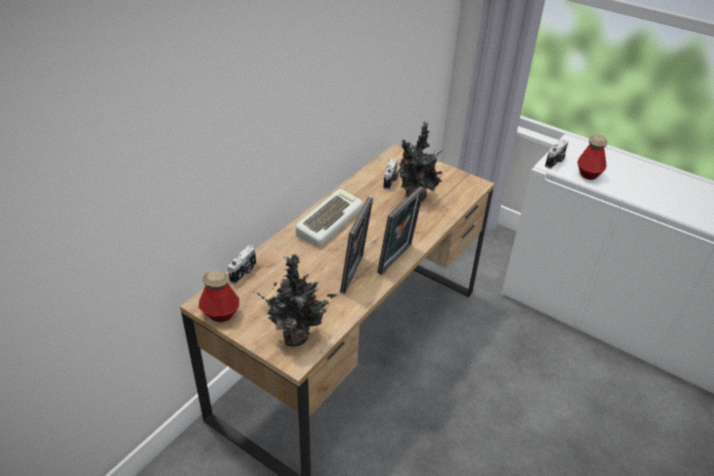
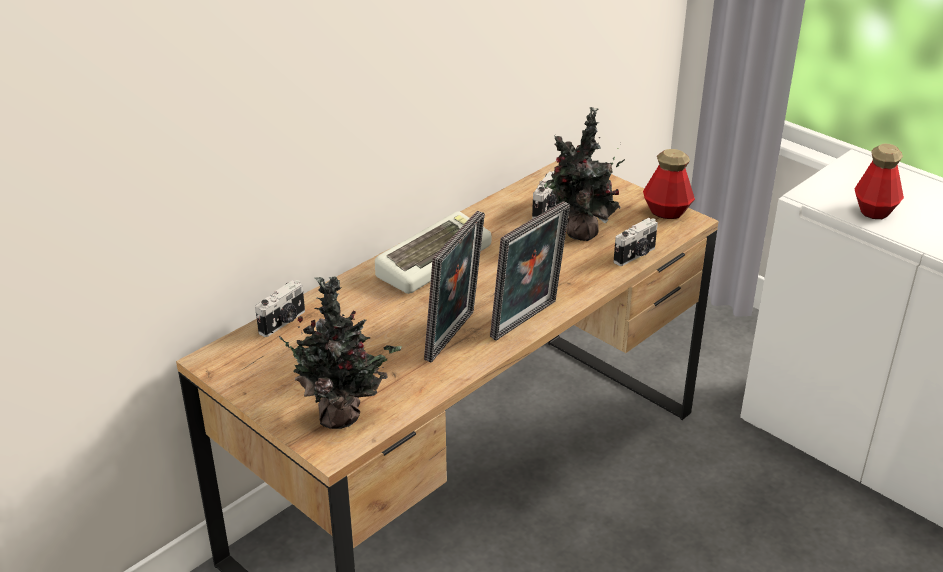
camera: 10 degrees right, 5 degrees down
bottle [199,271,239,322] -> bottle moved to [643,149,695,219]
camera [545,140,568,169] -> camera moved to [614,218,658,266]

